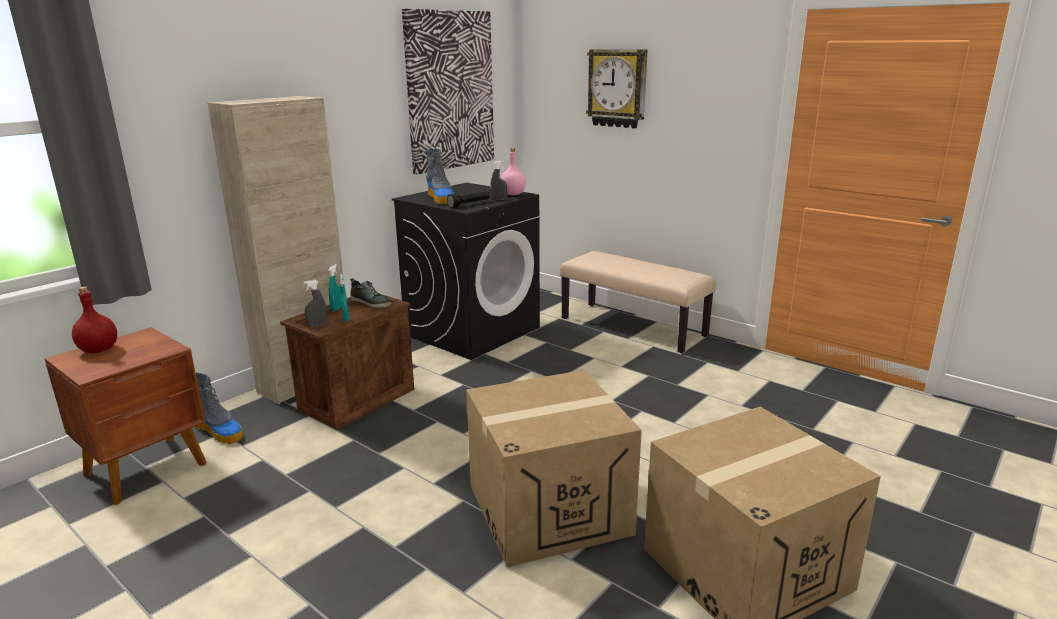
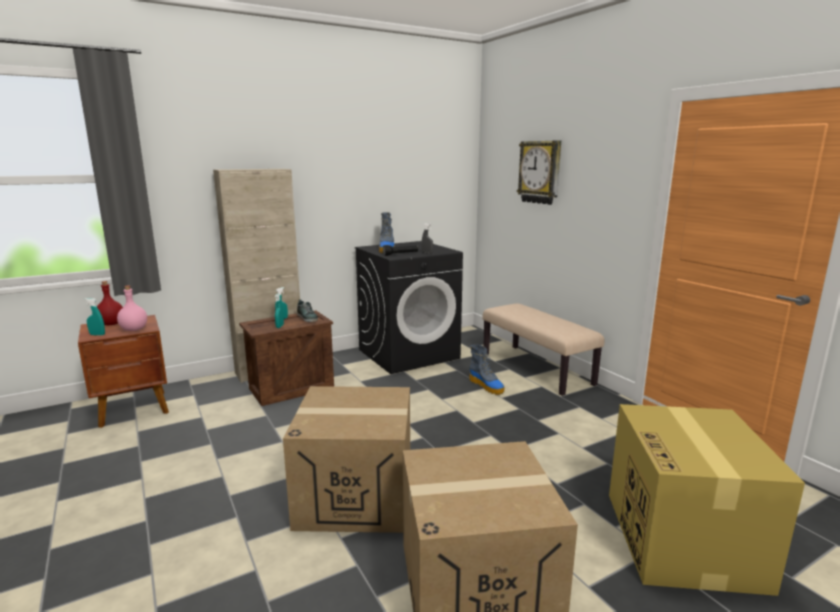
camera: 20 degrees right, 5 degrees down
boot [196,373,243,444] -> boot moved to [469,344,504,395]
grey spray bottle [304,280,327,327] -> none
picture [402,9,494,175] -> none
pink bottle [501,148,526,195] -> pink bottle moved to [117,285,147,331]
none -> turquoise spray bottle [84,298,105,335]
none -> cardboard box [609,404,805,596]

